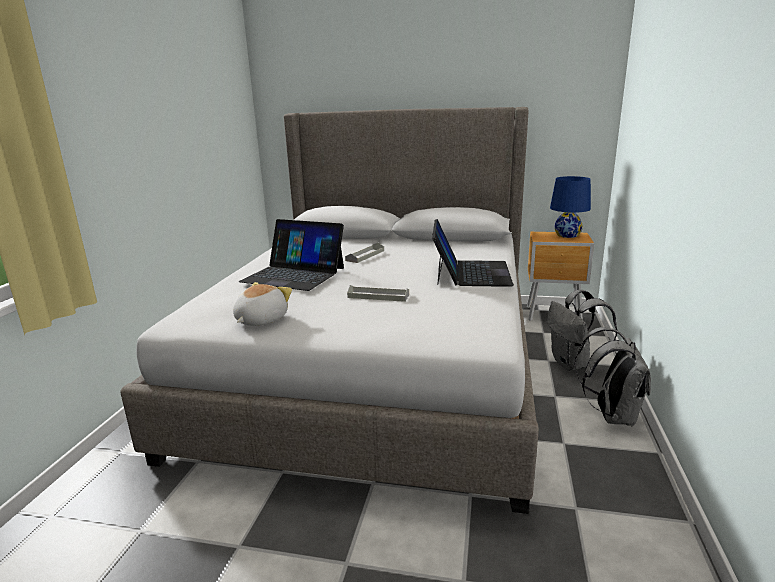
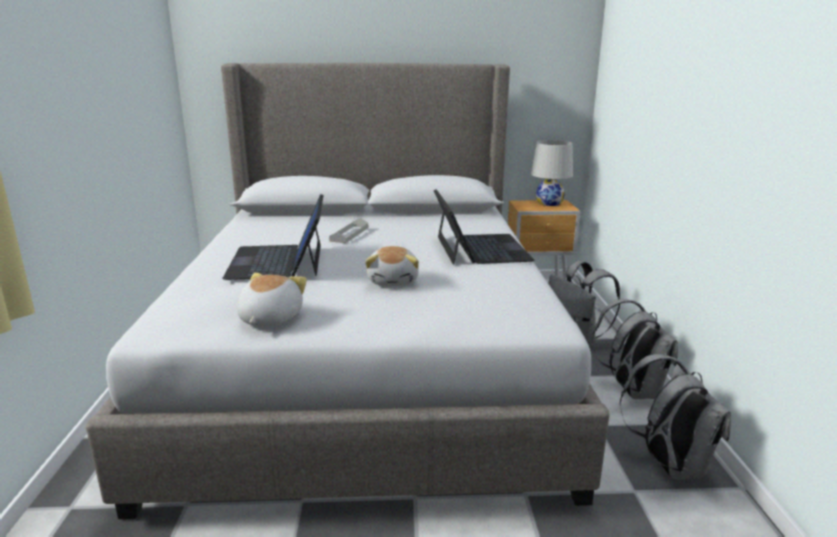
camera: 15 degrees left, 0 degrees up
laptop [239,219,344,291] -> laptop turned 75 degrees clockwise [222,194,324,280]
grey tray [347,285,409,302] -> plush toy [365,246,419,286]
blue table lamp [550,176,591,238] -> white table lamp [531,140,573,206]
none -> grey backpack [620,354,731,480]

